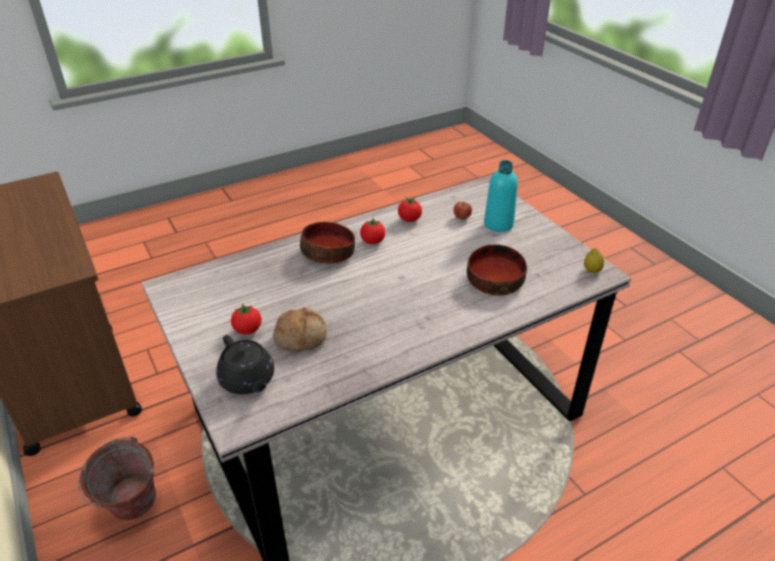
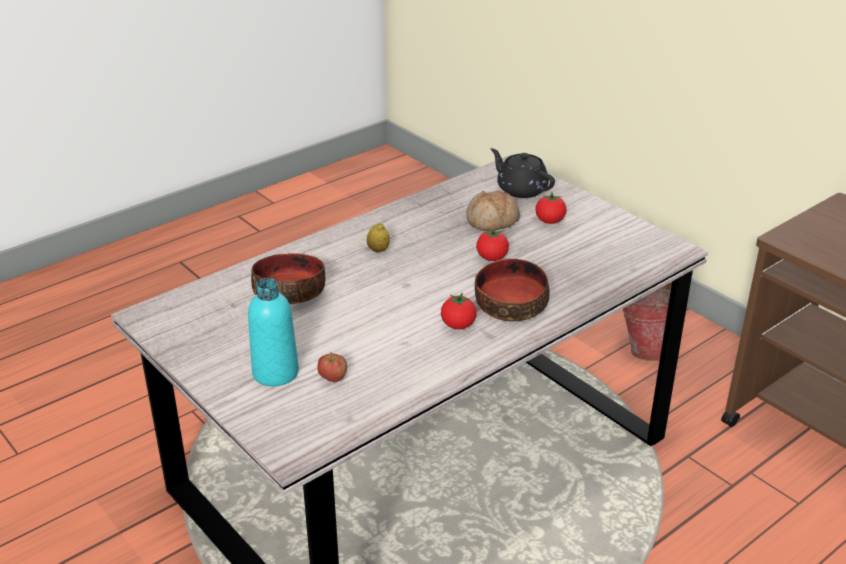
camera: 170 degrees right, 5 degrees down
tomato [398,197,422,222] -> tomato moved to [476,228,509,261]
lemon [584,248,604,273] -> lemon moved to [367,223,390,252]

